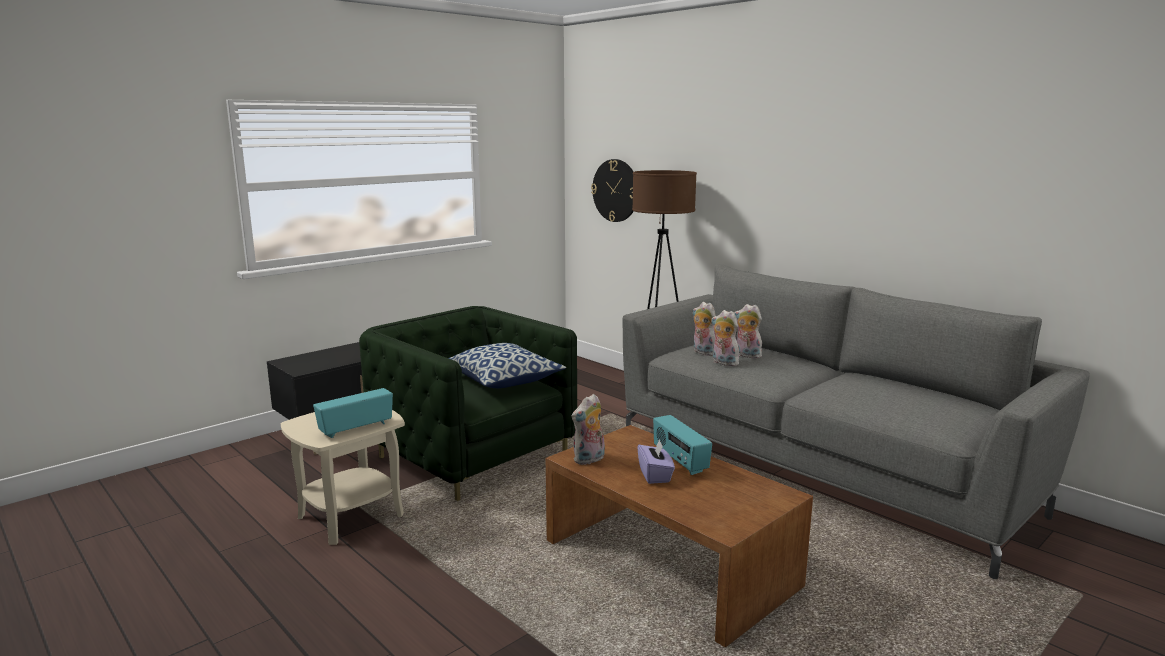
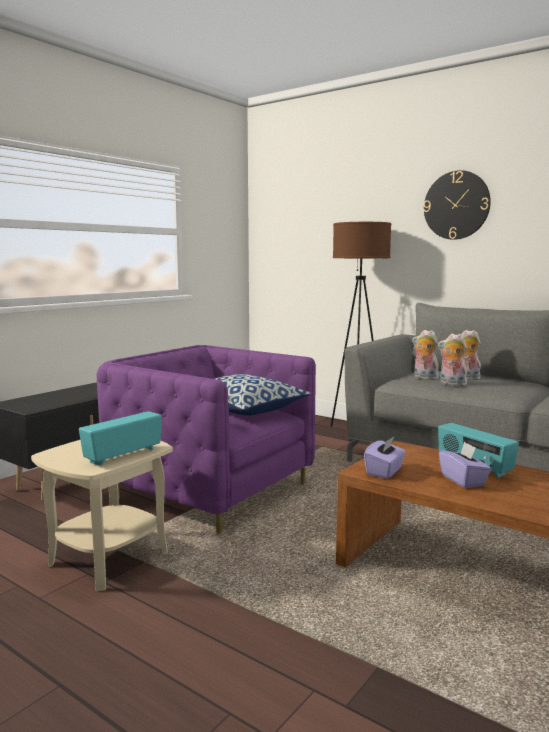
camera: 10 degrees left, 5 degrees down
green armchair [359,306,577,501] -> purple armchair [96,345,316,534]
plush toy [572,394,605,465] -> purple tissue box [364,436,406,479]
wall clock [591,159,634,222] -> wall clock moved to [423,170,491,240]

